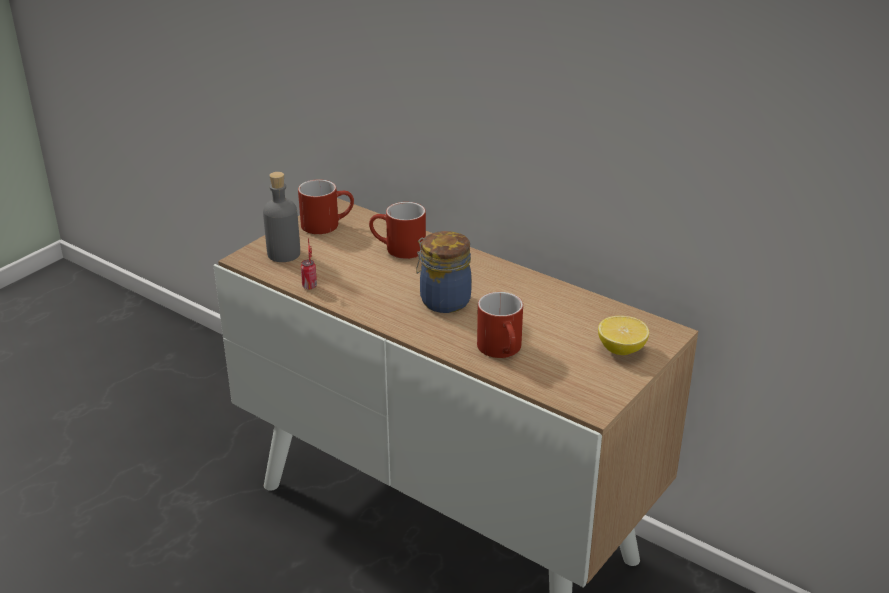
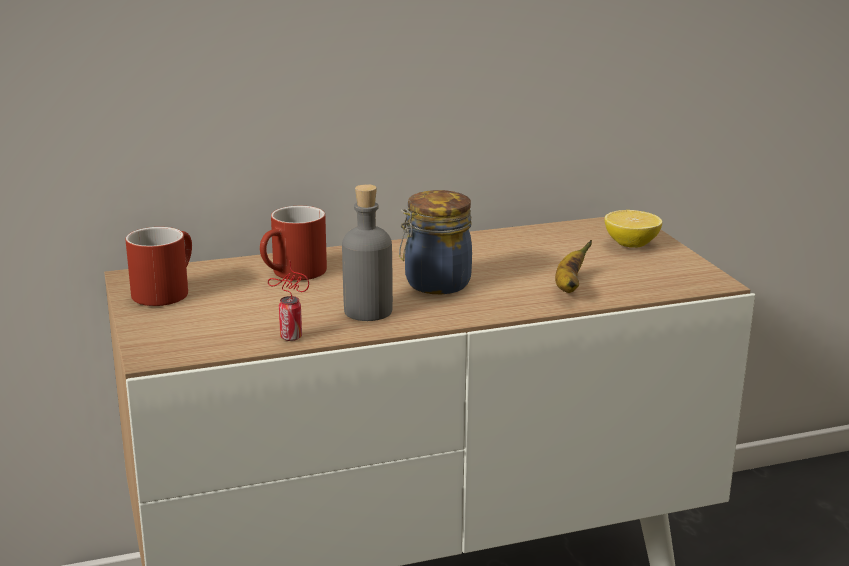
camera: 55 degrees left, 10 degrees down
grey bottle [263,172,300,262] -> grey bottle moved to [342,184,393,321]
red mug [477,292,523,358] -> banana [555,240,592,293]

